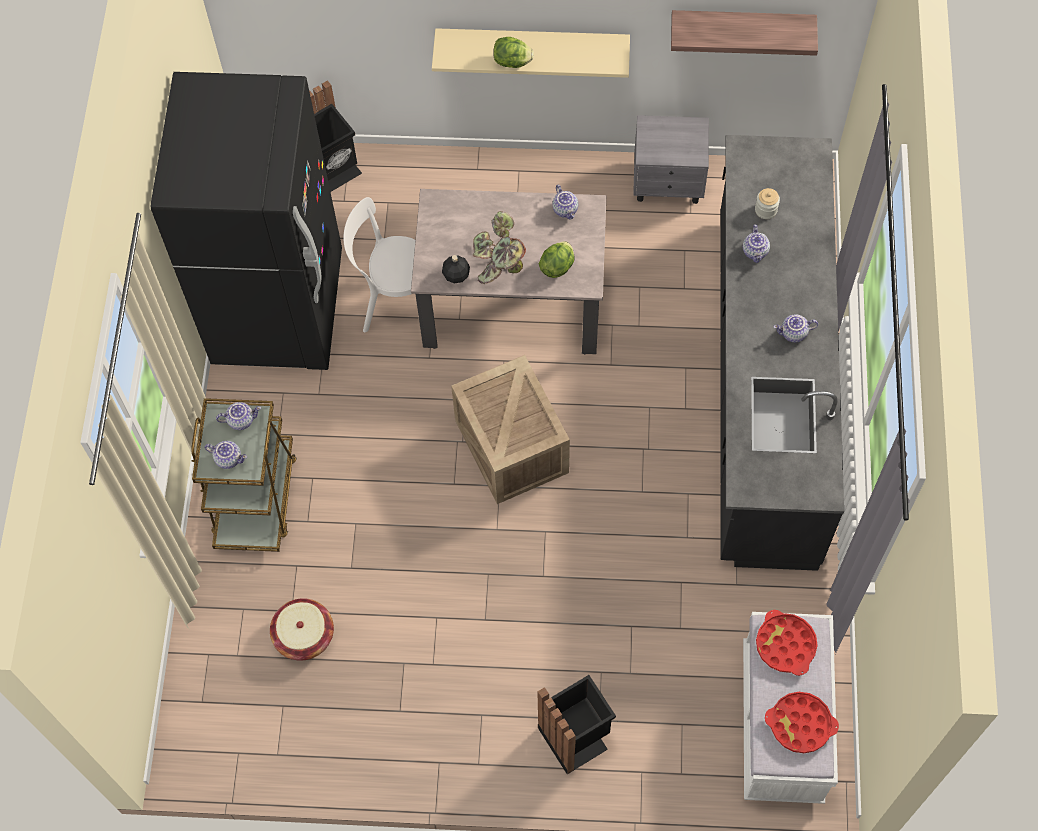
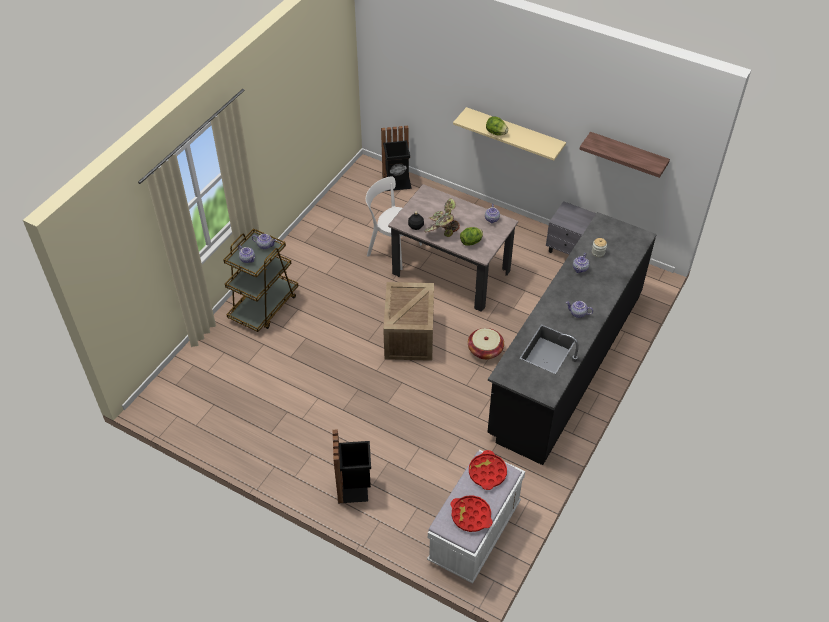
camera: 25 degrees right, 15 degrees down
black fridge [151,72,342,370] -> none
basket [270,598,334,661] -> basket moved to [468,328,504,360]

